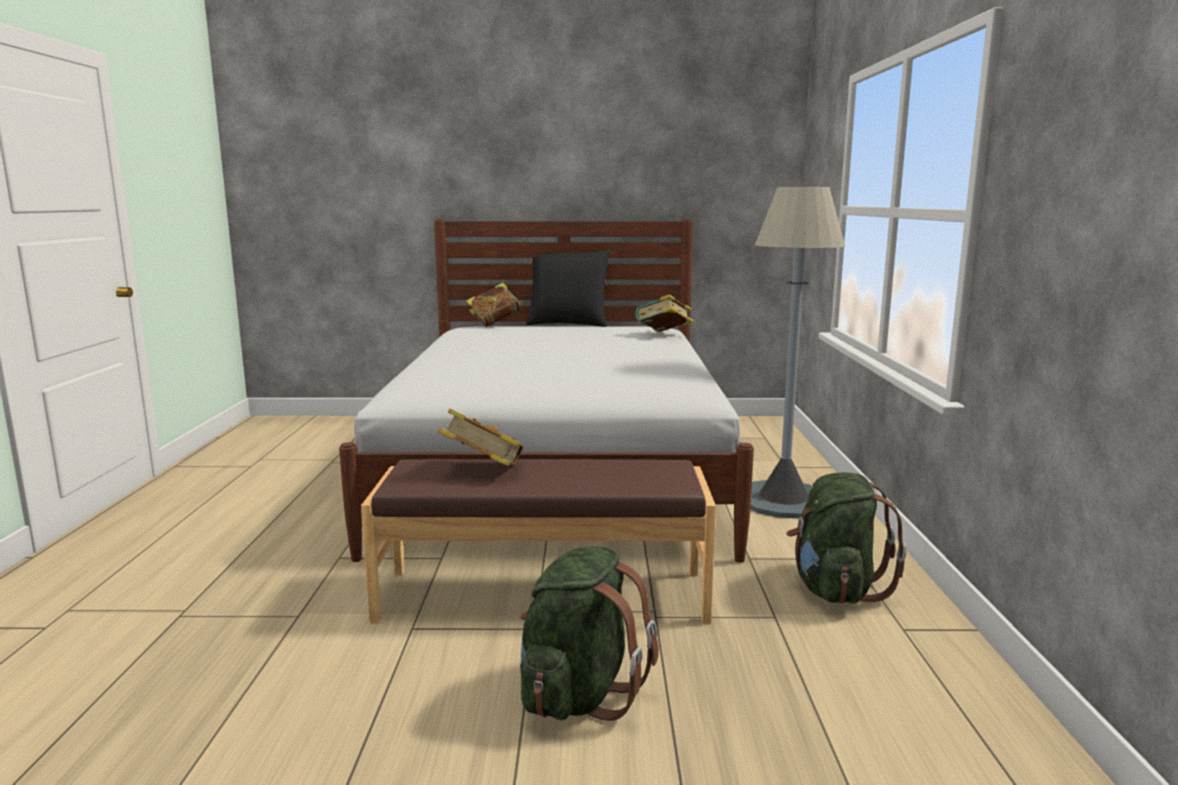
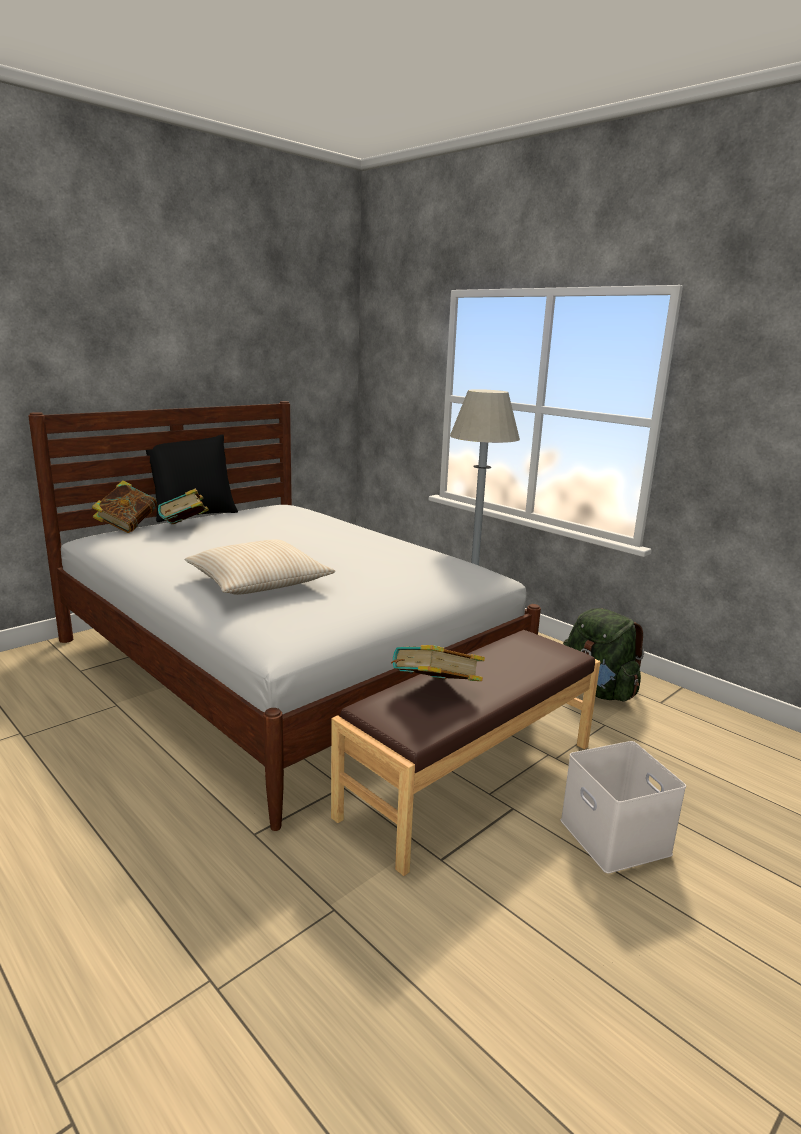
camera: 45 degrees left, 5 degrees up
green backpack [520,546,659,721] -> white storage box [561,741,686,873]
book [635,294,693,332] -> book moved to [158,489,209,524]
none -> beige pillow [185,540,335,595]

